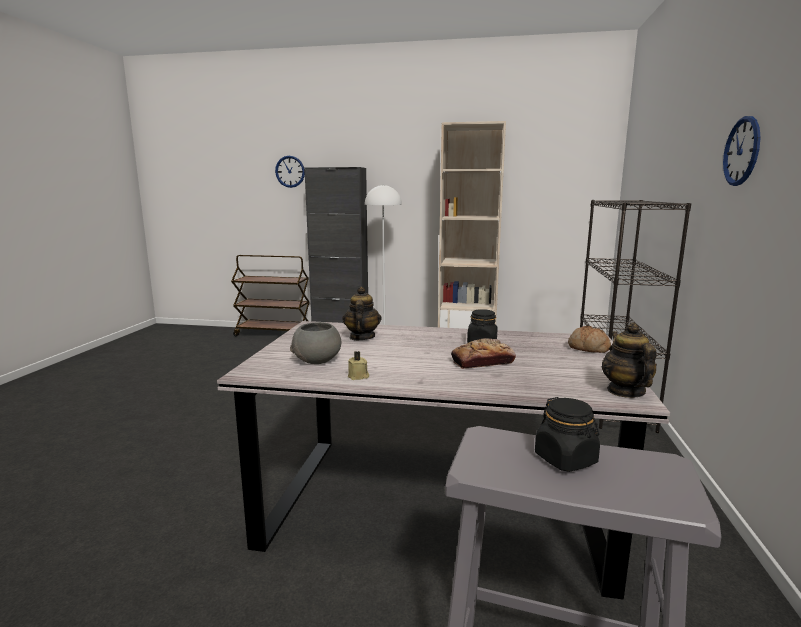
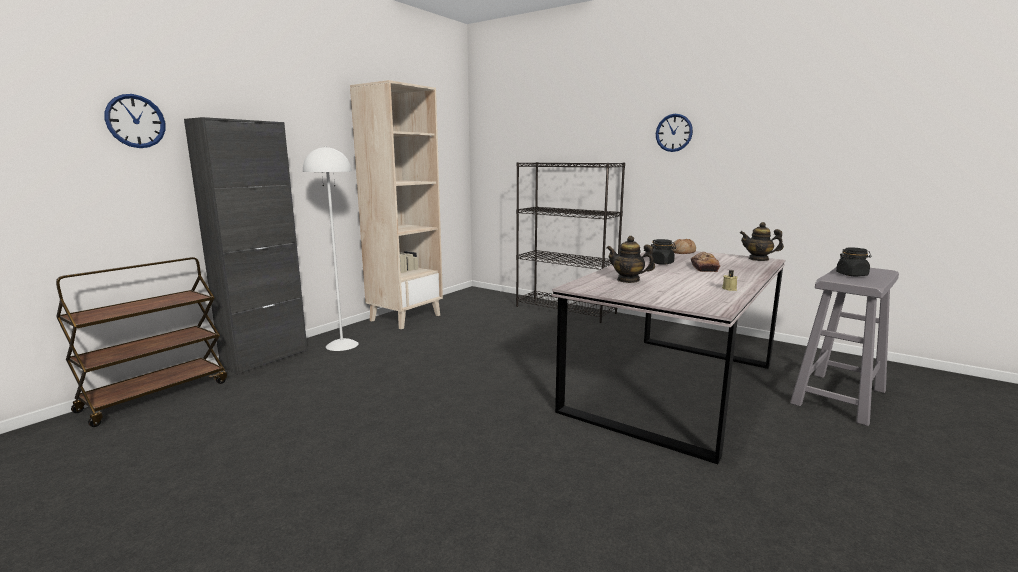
camera: 65 degrees left, 0 degrees up
grey bowl [290,322,341,364] -> none

